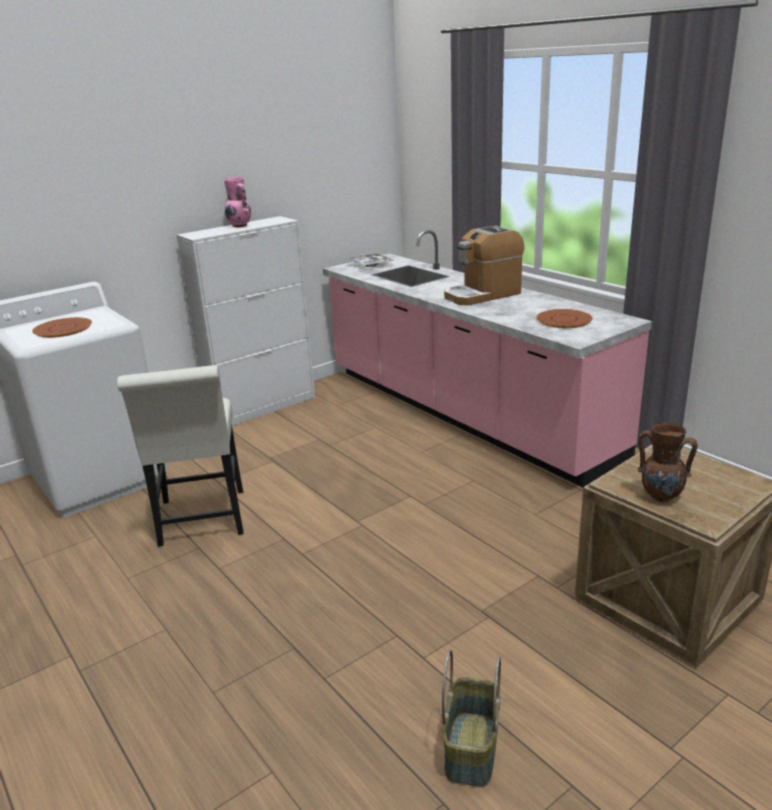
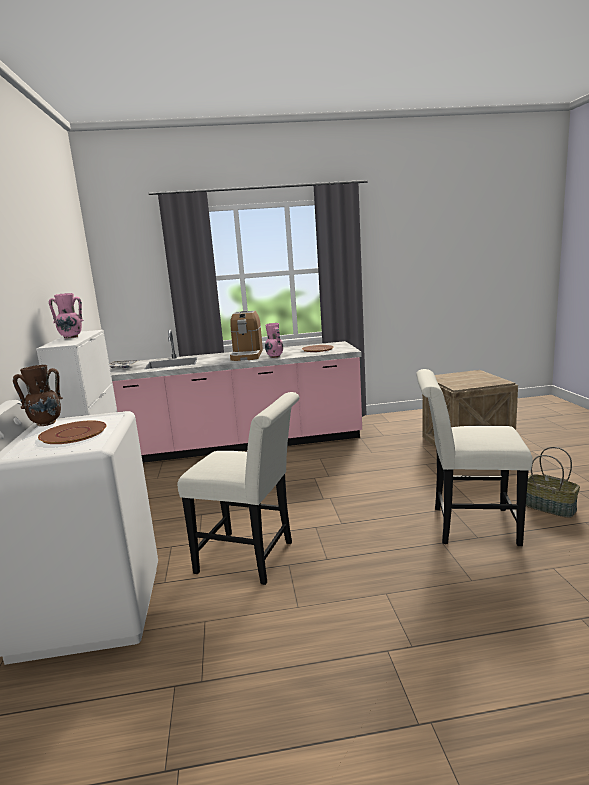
camera: 60 degrees left, 10 degrees down
brown vase [638,423,698,502] -> brown vase moved to [13,365,63,426]
none -> pink vase [265,323,283,358]
none -> white chair [416,369,533,546]

